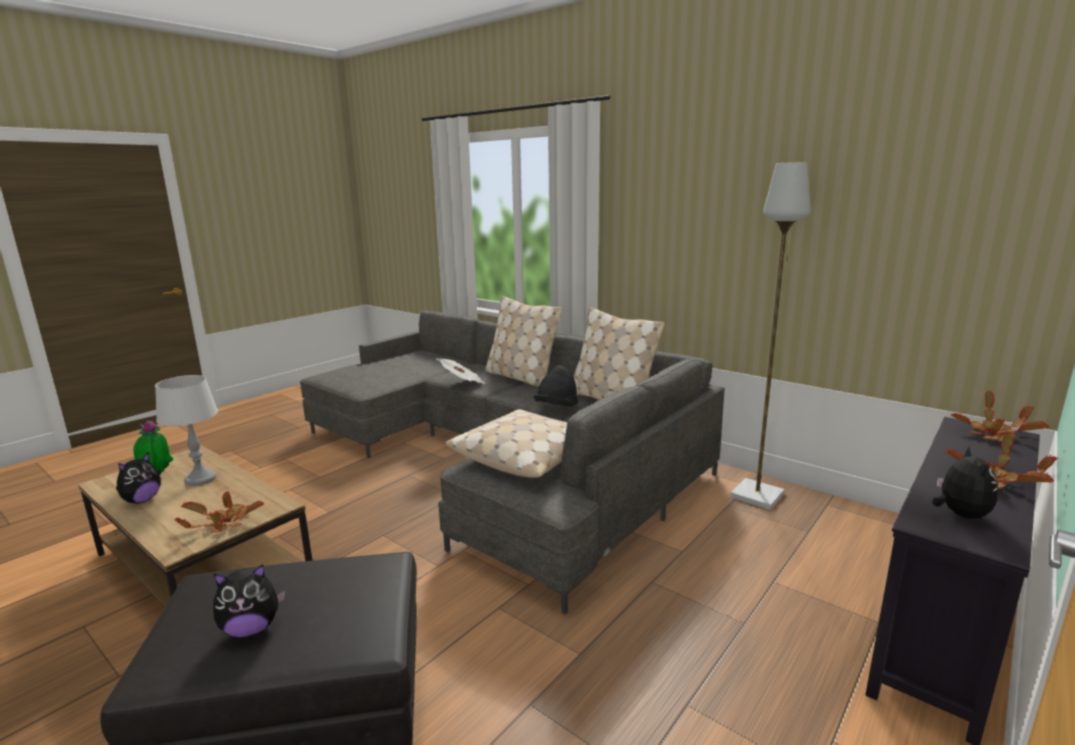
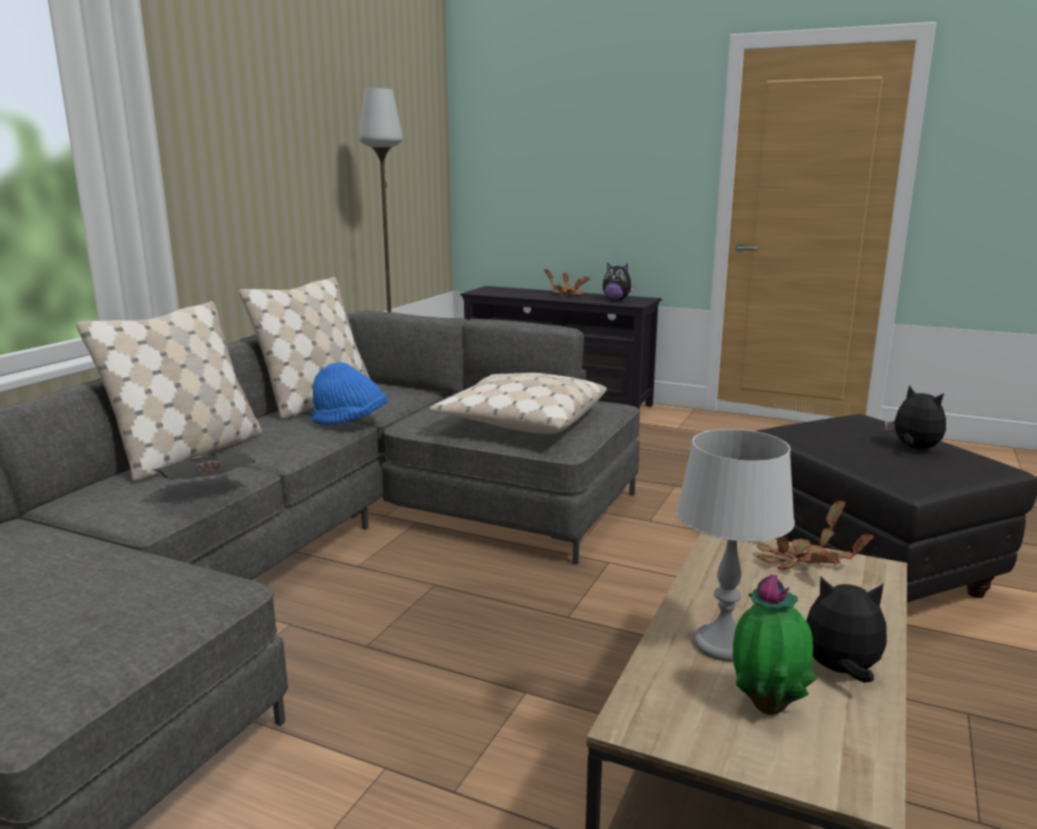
camera: 105 degrees left, 0 degrees up
black hat [533,366,578,406] -> blue hat [311,362,387,425]
plush toy [932,446,998,519] -> plush toy turned 150 degrees counterclockwise [603,263,636,300]
potted plant [951,390,1050,443] -> none

